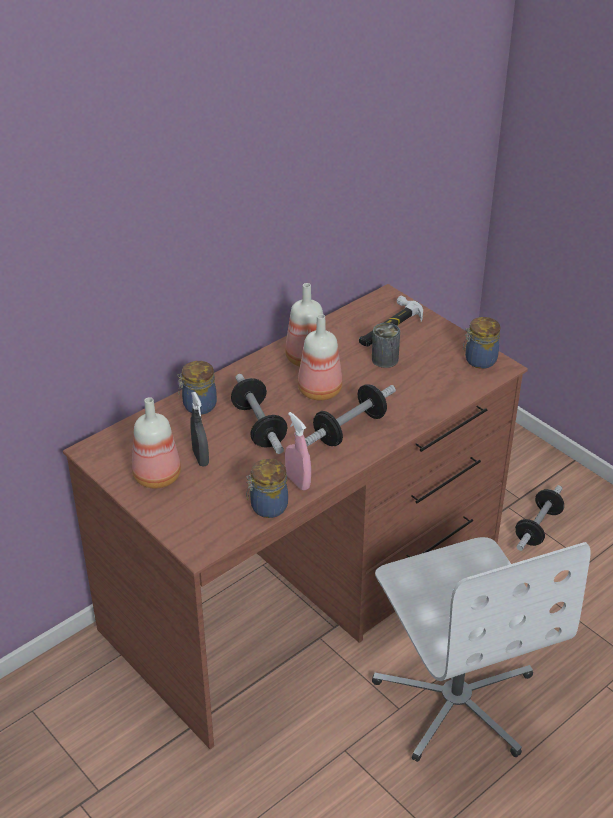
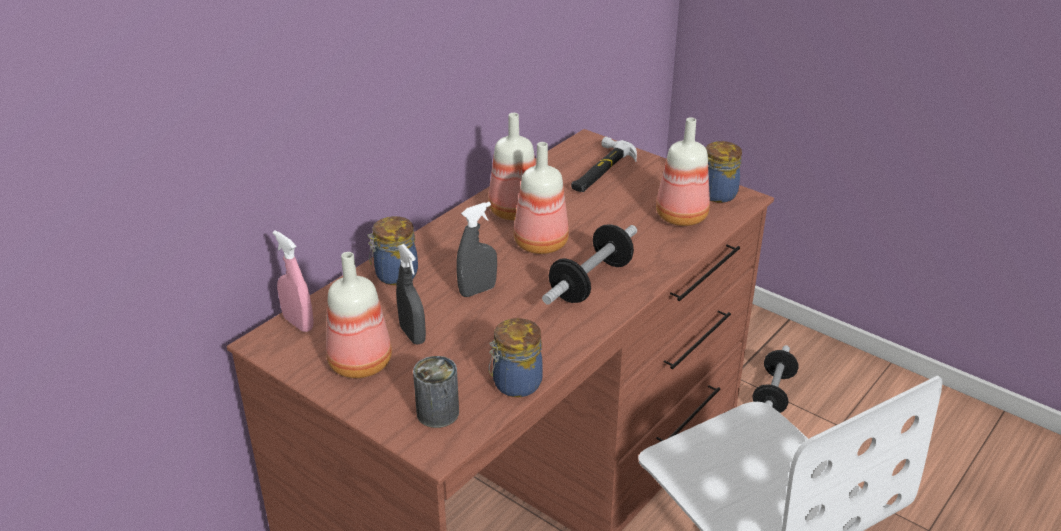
camera: 10 degrees left, 5 degrees down
dumbbell [231,374,287,454] -> grey spray bottle [456,202,497,297]
pink spray bottle [285,412,311,490] -> pink spray bottle moved to [273,231,314,332]
can [372,323,400,368] -> can moved to [413,356,459,428]
none -> bottle [656,117,710,226]

